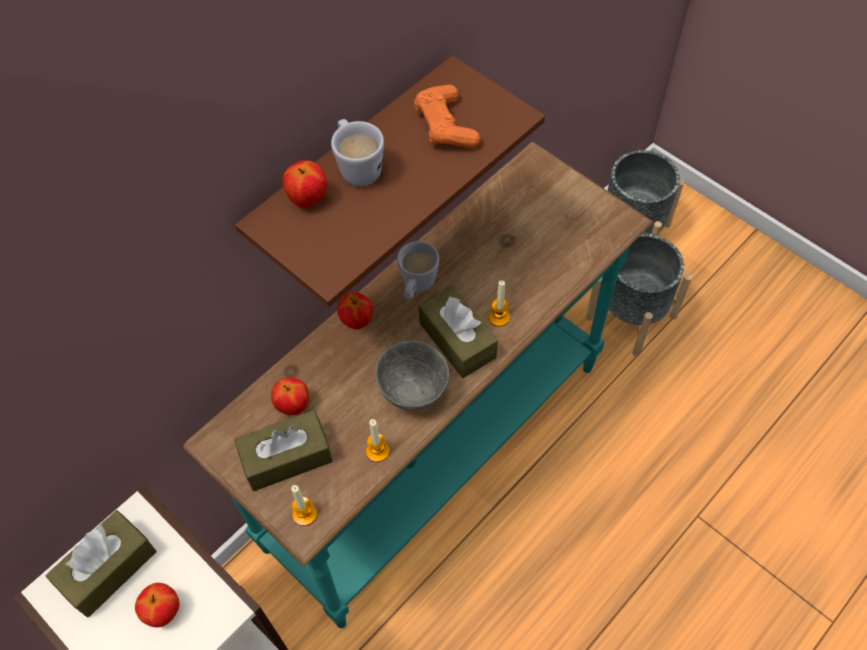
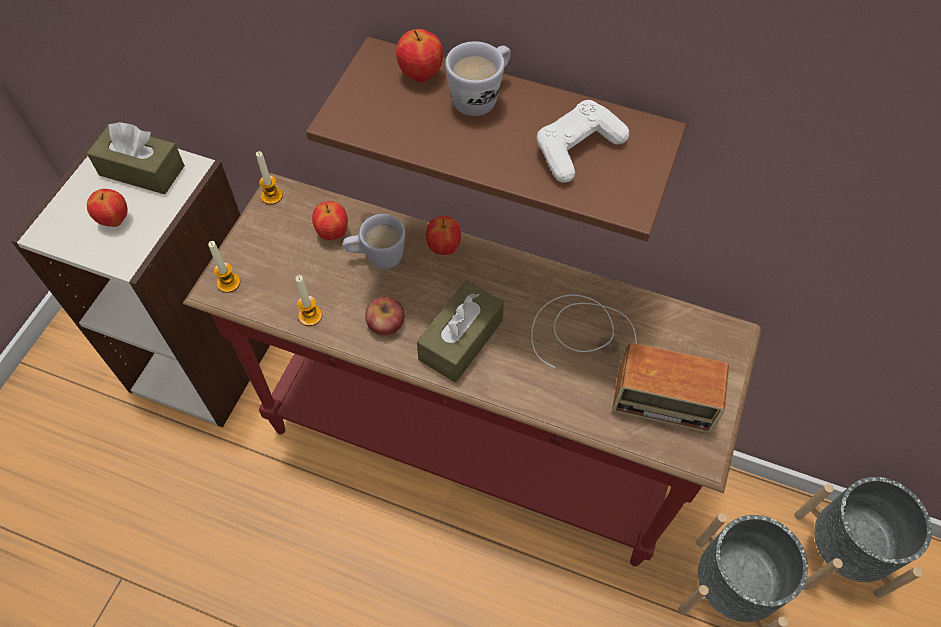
camera: 65 degrees right, 0 degrees up
turquoise console table [183,142,653,628] -> red console table [183,173,762,567]
brown tissue box [234,410,333,491] -> none
grey bowl [375,341,449,410] -> apple [365,297,405,335]
white mug [397,241,439,299] -> white mug moved to [343,214,405,269]
orange game controller [414,85,480,148] -> white game controller [537,100,629,183]
candle [488,280,510,327] -> candle moved to [256,151,283,205]
none -> radio [531,295,729,433]

